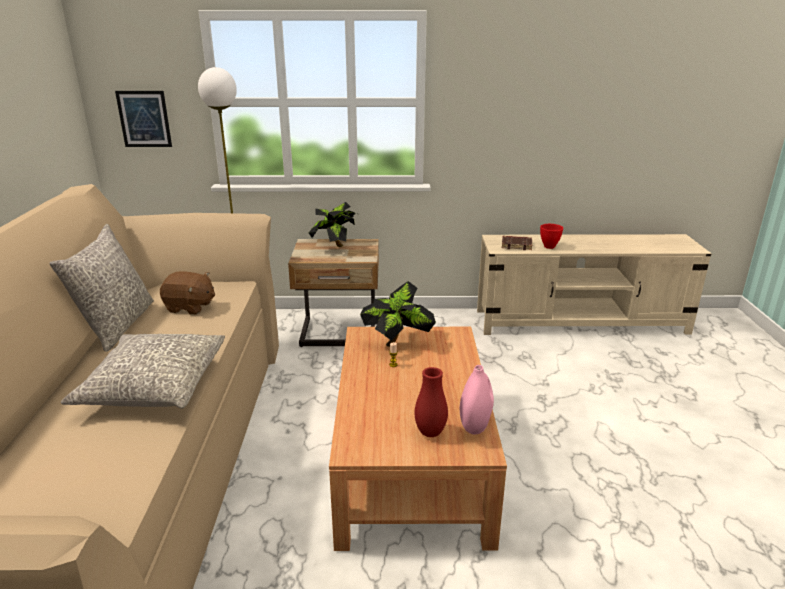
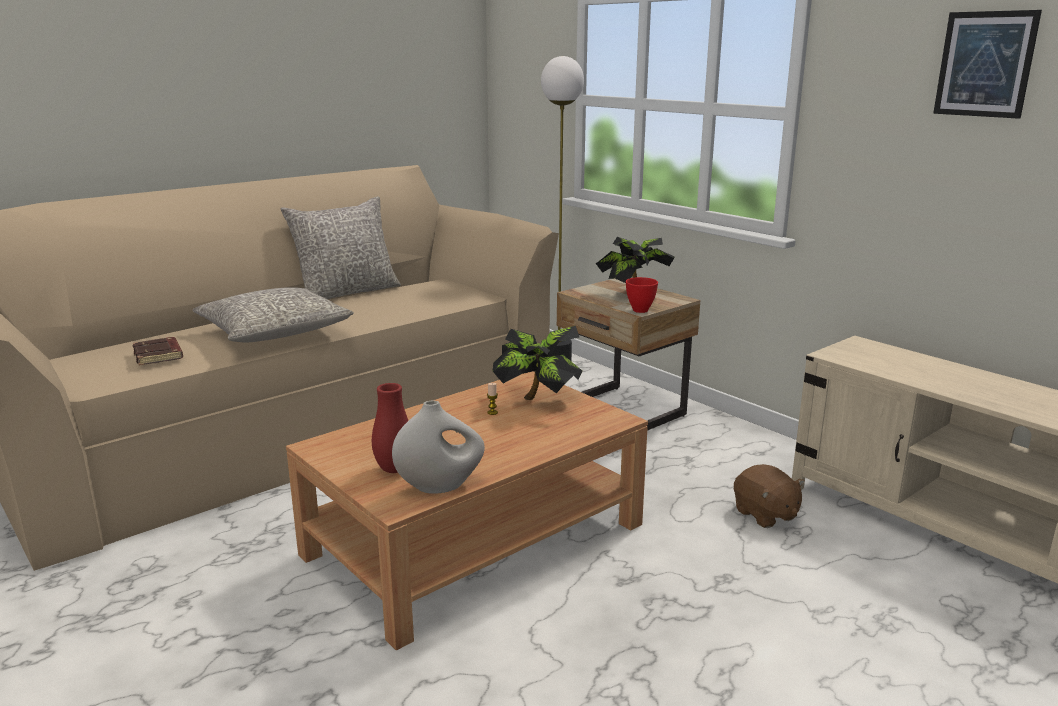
camera: 50 degrees right, 5 degrees down
picture [115,91,172,147] -> picture moved to [933,10,1042,119]
brown plush toy [160,271,215,315] -> brown plush toy moved to [734,464,805,528]
pink vase [460,365,494,435] -> white vase [392,401,485,494]
brown book [502,236,532,250] -> brown book moved to [133,337,183,366]
red bowl [540,224,563,249] -> red bowl moved to [626,277,658,313]

